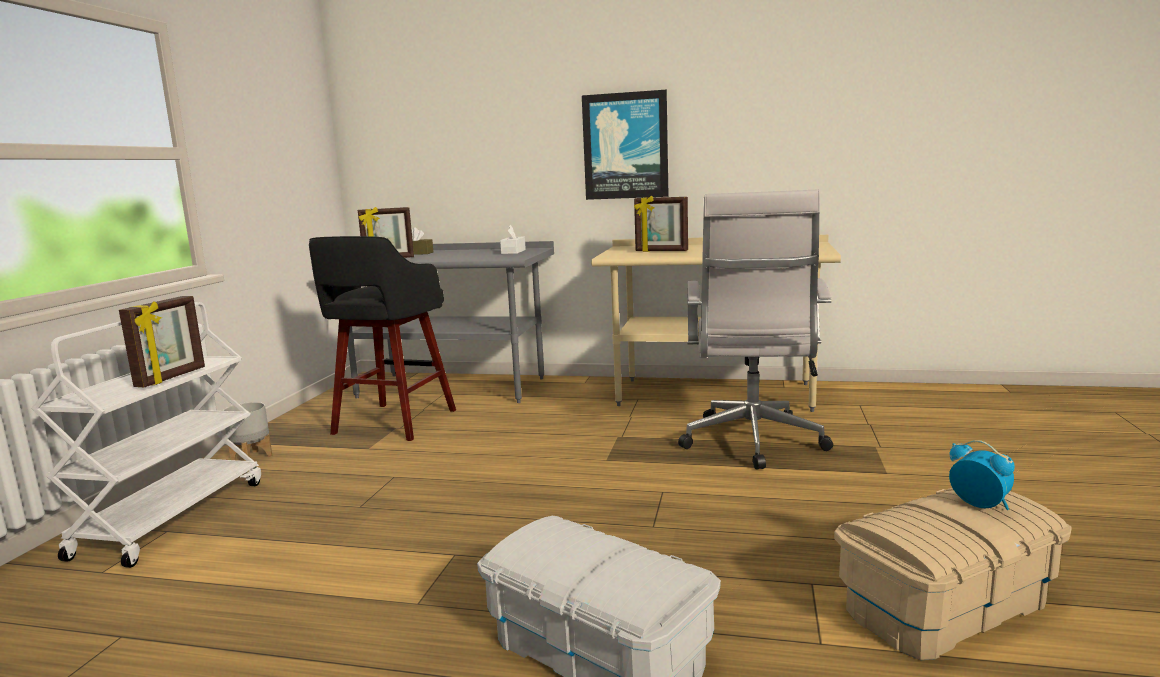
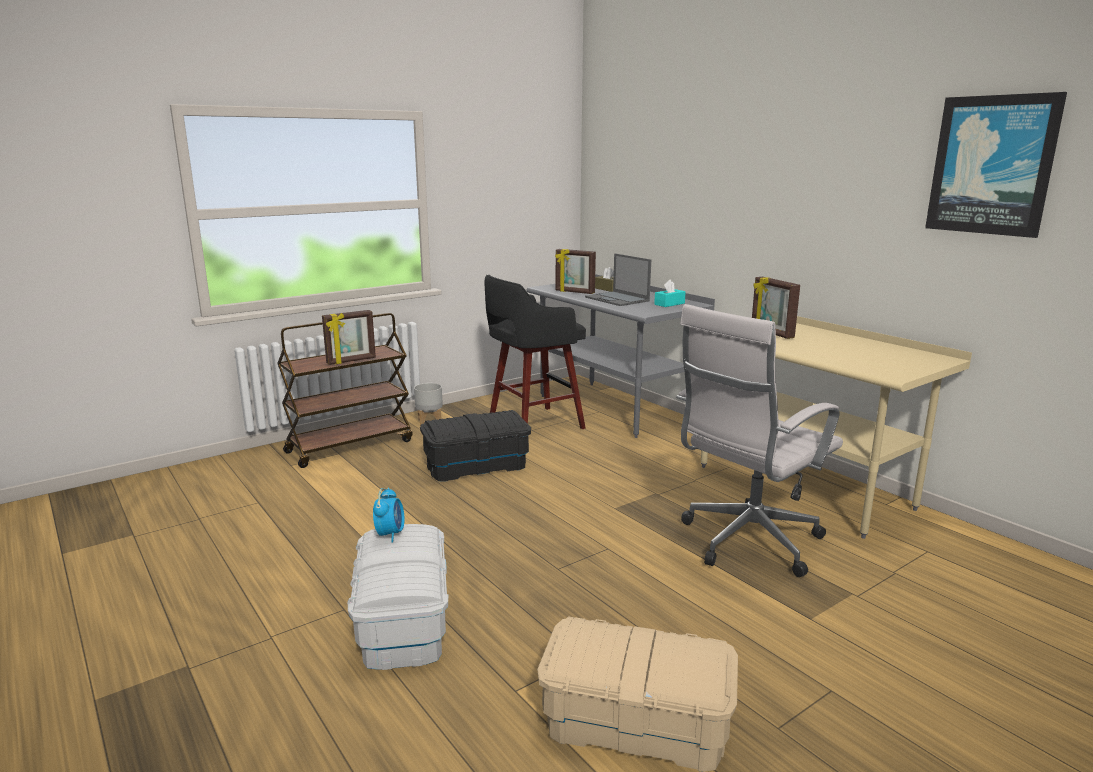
camera: 40 degrees right, 5 degrees up
white cart [31,302,261,568] -> brown cart [277,313,412,468]
white tissue box [500,225,526,254] -> turquoise tissue box [654,280,686,307]
picture [582,90,669,200] -> picture moved to [925,92,1067,238]
alarm clock [949,440,1015,510] -> alarm clock moved to [373,488,405,542]
none -> black storage box [420,410,531,482]
none -> laptop [585,253,651,306]

